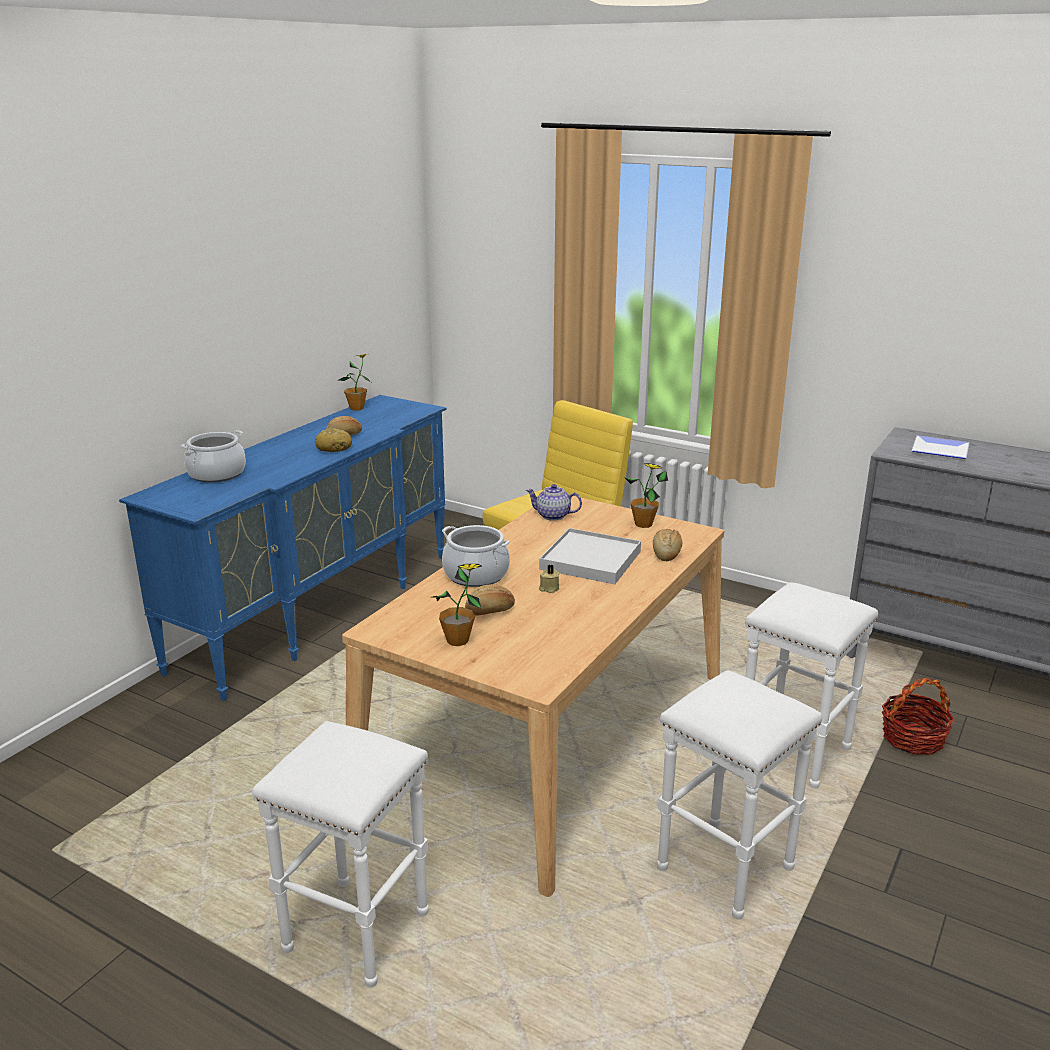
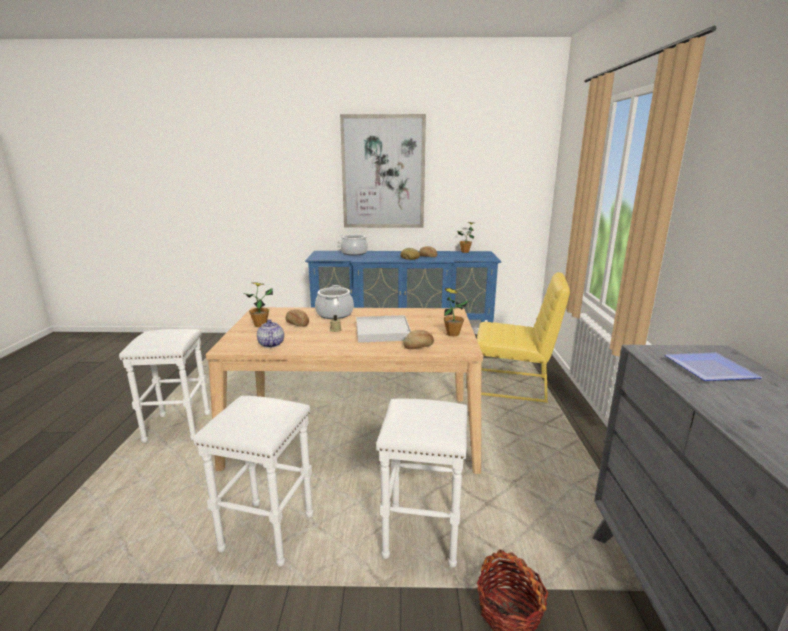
camera: 60 degrees right, 5 degrees down
teapot [526,484,582,521] -> teapot moved to [257,319,284,348]
none -> picture [340,114,426,228]

